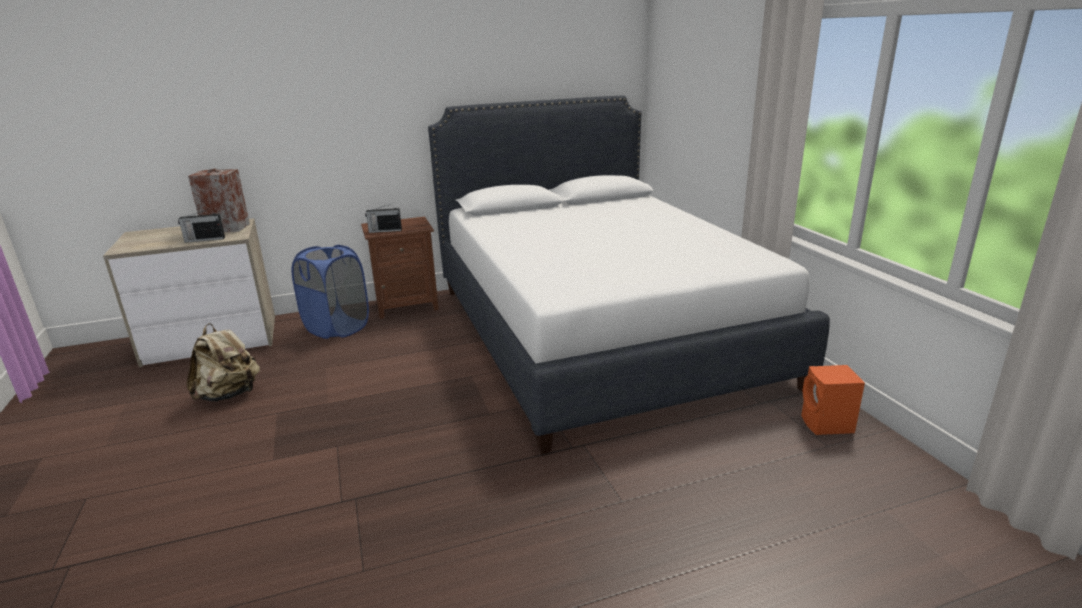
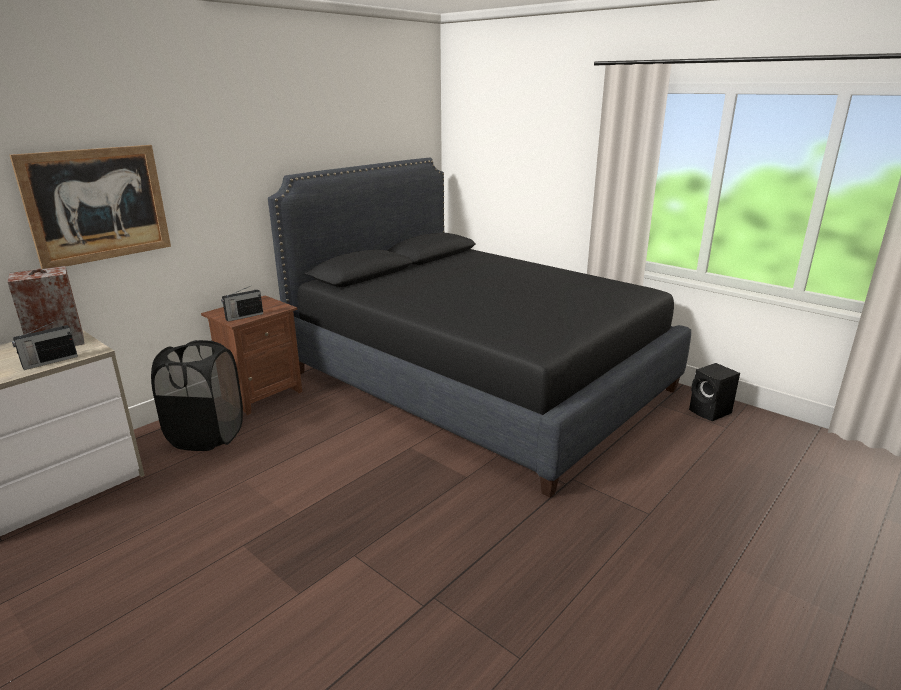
camera: 30 degrees left, 0 degrees up
beige backpack [187,323,260,402] -> none
blue laundry basket [292,245,369,339] -> black laundry basket [151,340,243,451]
white bed [428,95,830,454] -> black bed [268,158,691,498]
orange speaker [801,365,865,435] -> black speaker [689,363,740,421]
none -> picture [10,145,171,269]

